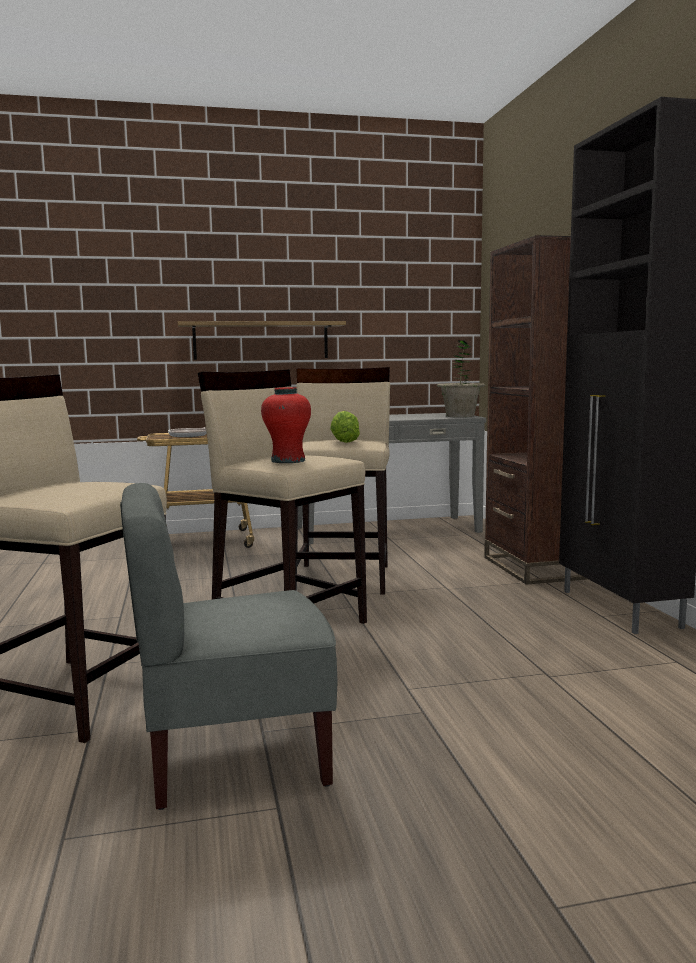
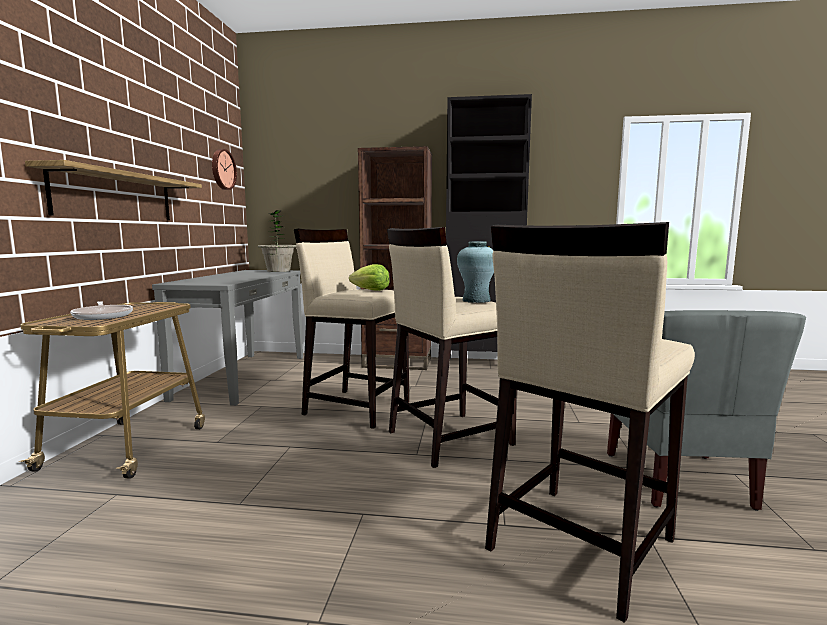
camera: 70 degrees left, 0 degrees up
red vase [261,387,311,463] -> turquoise vase [457,241,494,303]
none -> wall clock [212,149,237,190]

